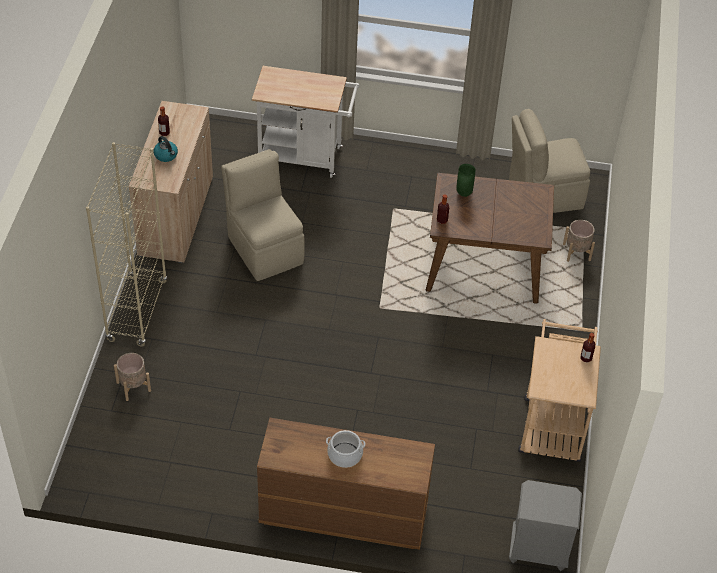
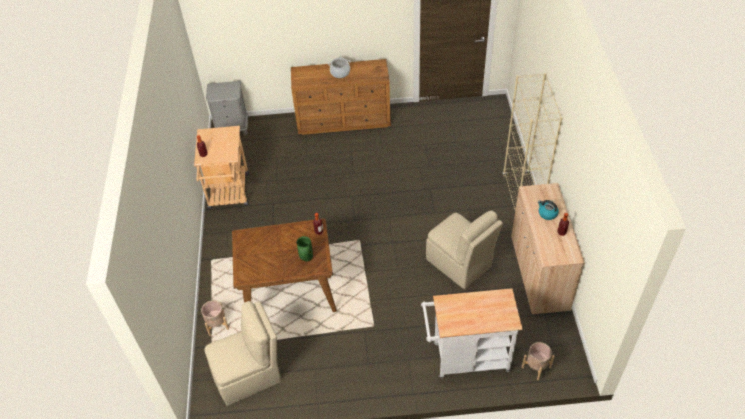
camera: 170 degrees right, 0 degrees up
beige planter [114,353,151,401] -> beige planter moved to [522,342,555,381]

